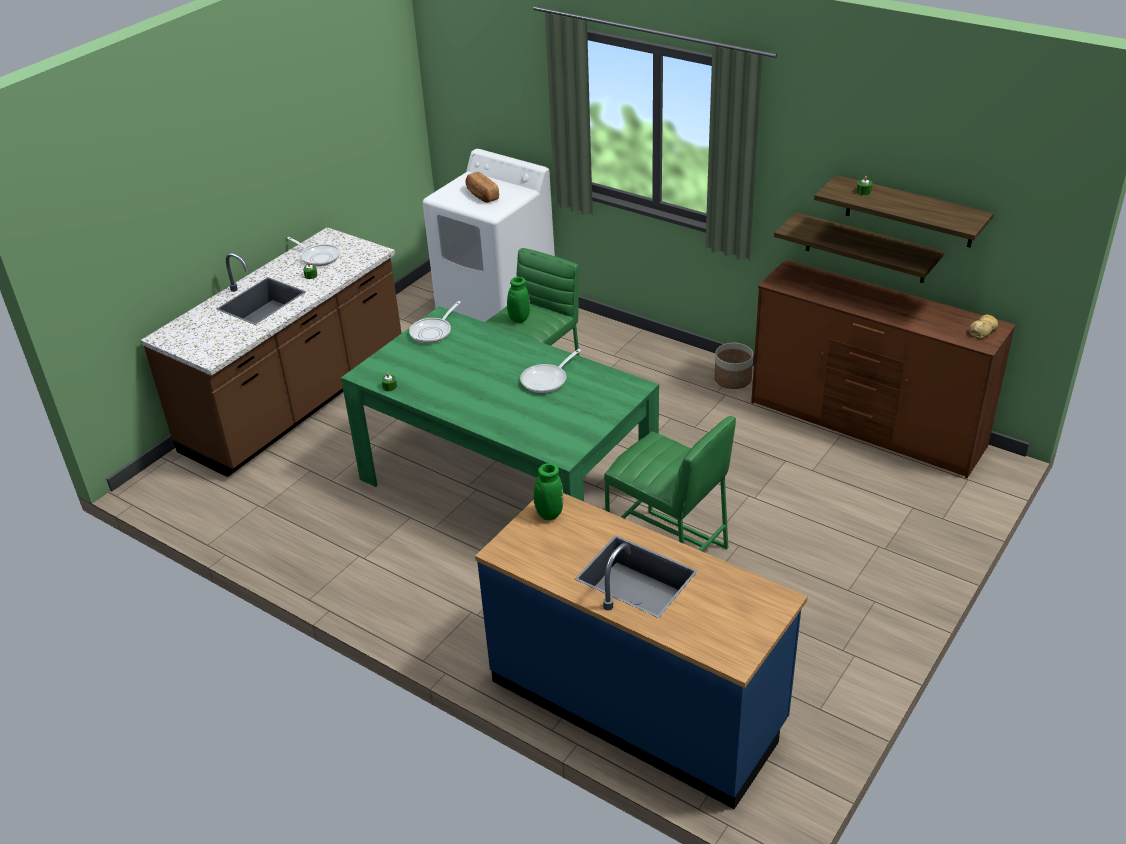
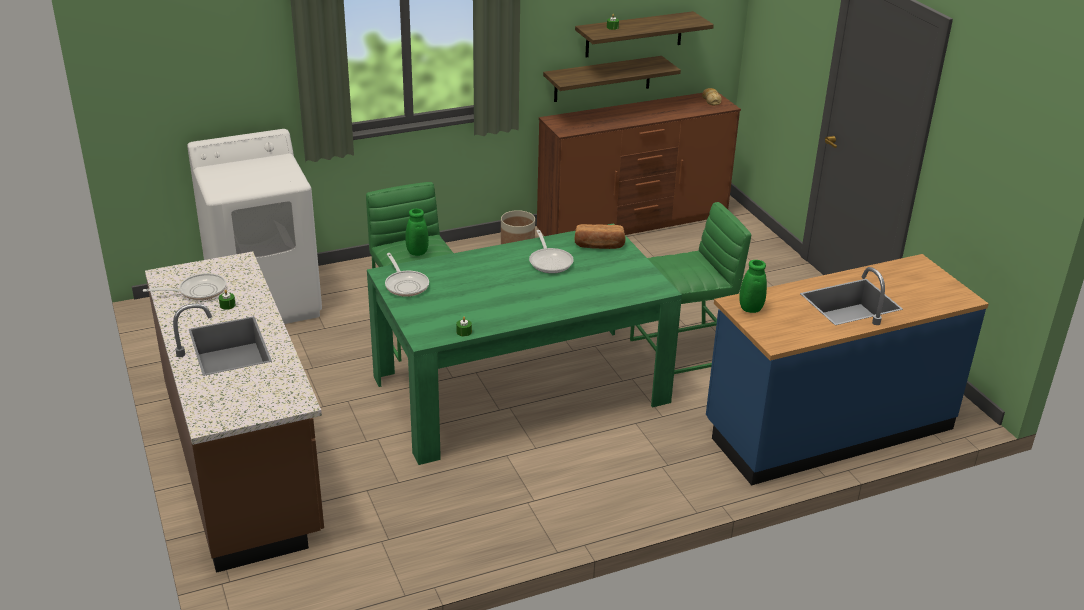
camera: 60 degrees left, 5 degrees down
bread [466,172,499,203] -> bread moved to [575,224,626,249]

